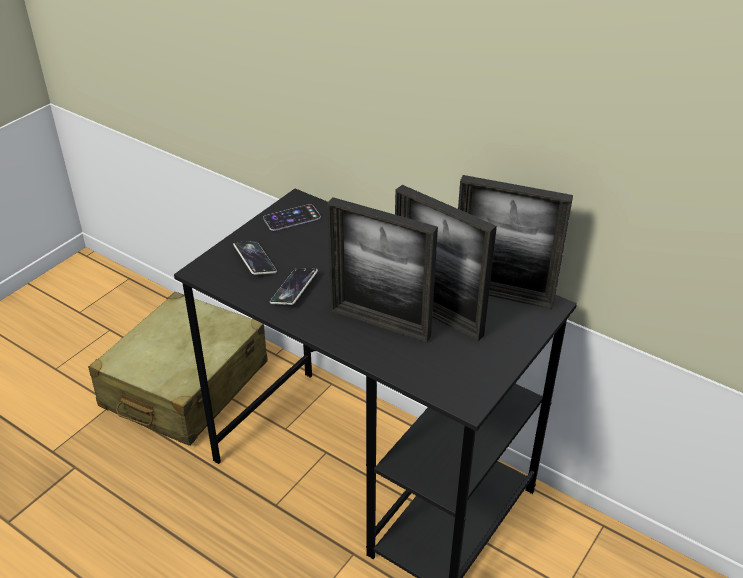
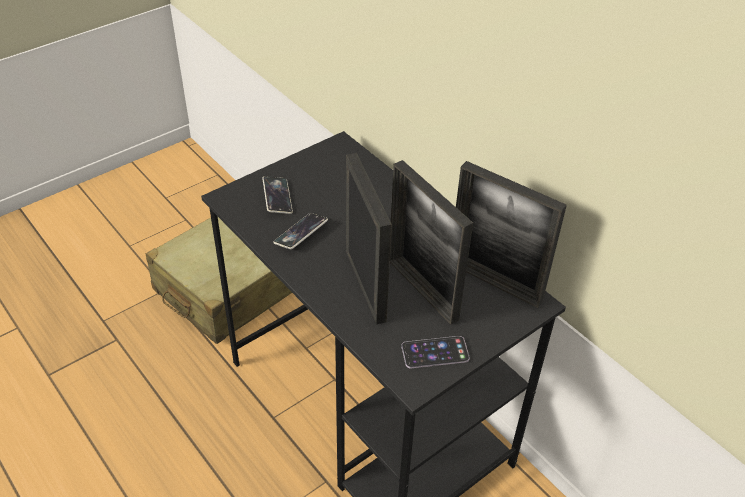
camera: 15 degrees right, 5 degrees up
phone [263,204,321,231] -> phone moved to [401,336,470,368]
picture frame [327,197,438,343] -> picture frame turned 150 degrees counterclockwise [346,153,392,325]

